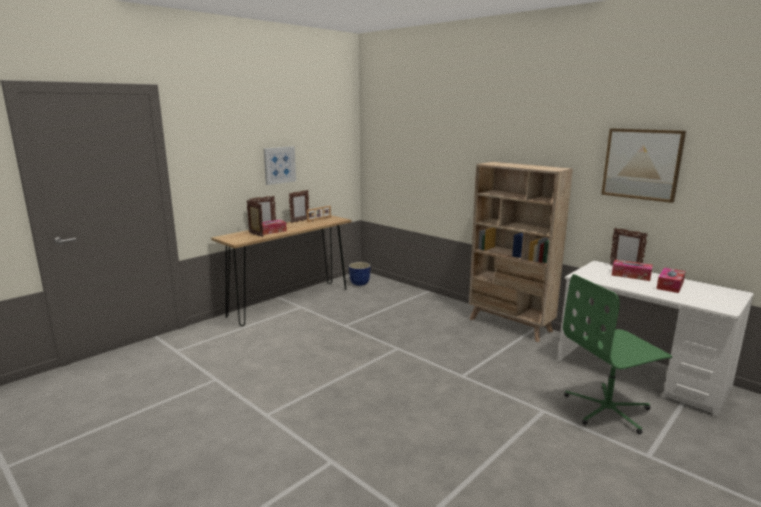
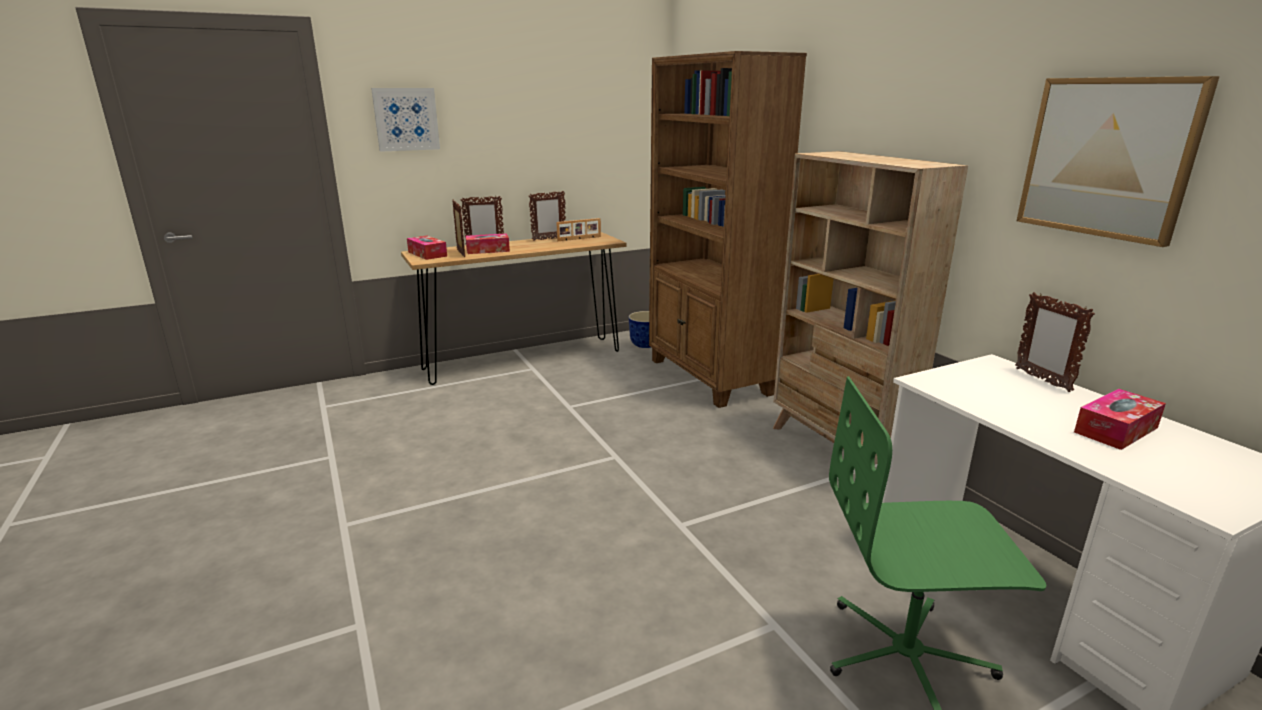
camera: 20 degrees right, 5 degrees up
picture [264,146,296,185] -> picture moved to [371,88,440,152]
tissue box [612,260,653,281] -> tissue box moved to [407,236,447,260]
none -> brown bookcase [649,51,807,408]

